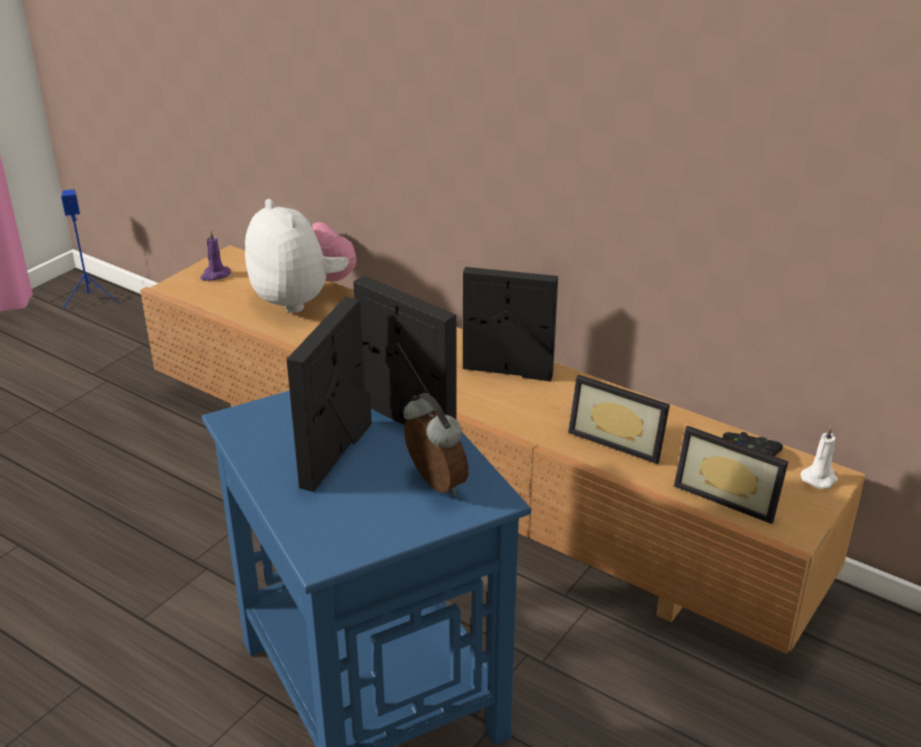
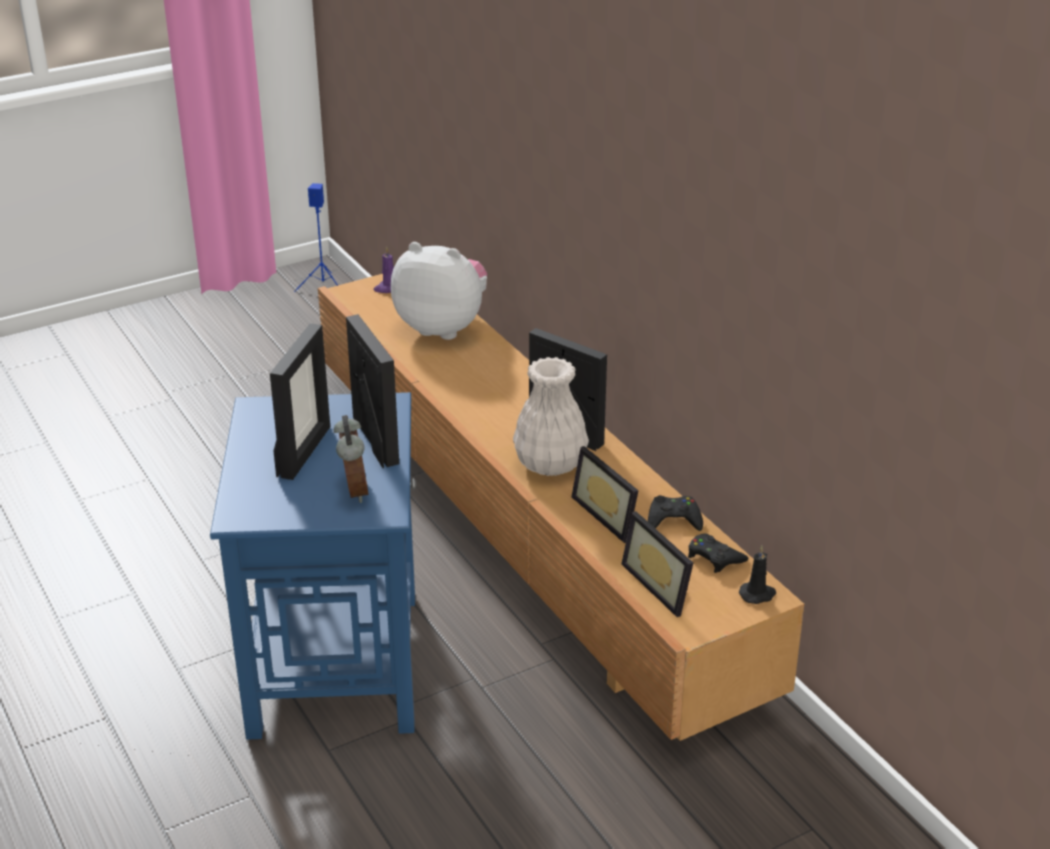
camera: 25 degrees right, 0 degrees up
plush toy [245,199,356,313] -> plush toy turned 60 degrees counterclockwise [391,242,487,340]
picture frame [286,297,372,492] -> picture frame turned 150 degrees clockwise [270,323,330,480]
white candle [801,426,838,489] -> black candle [739,545,776,604]
none -> white vase [513,357,589,476]
none -> black game controller [648,495,703,531]

